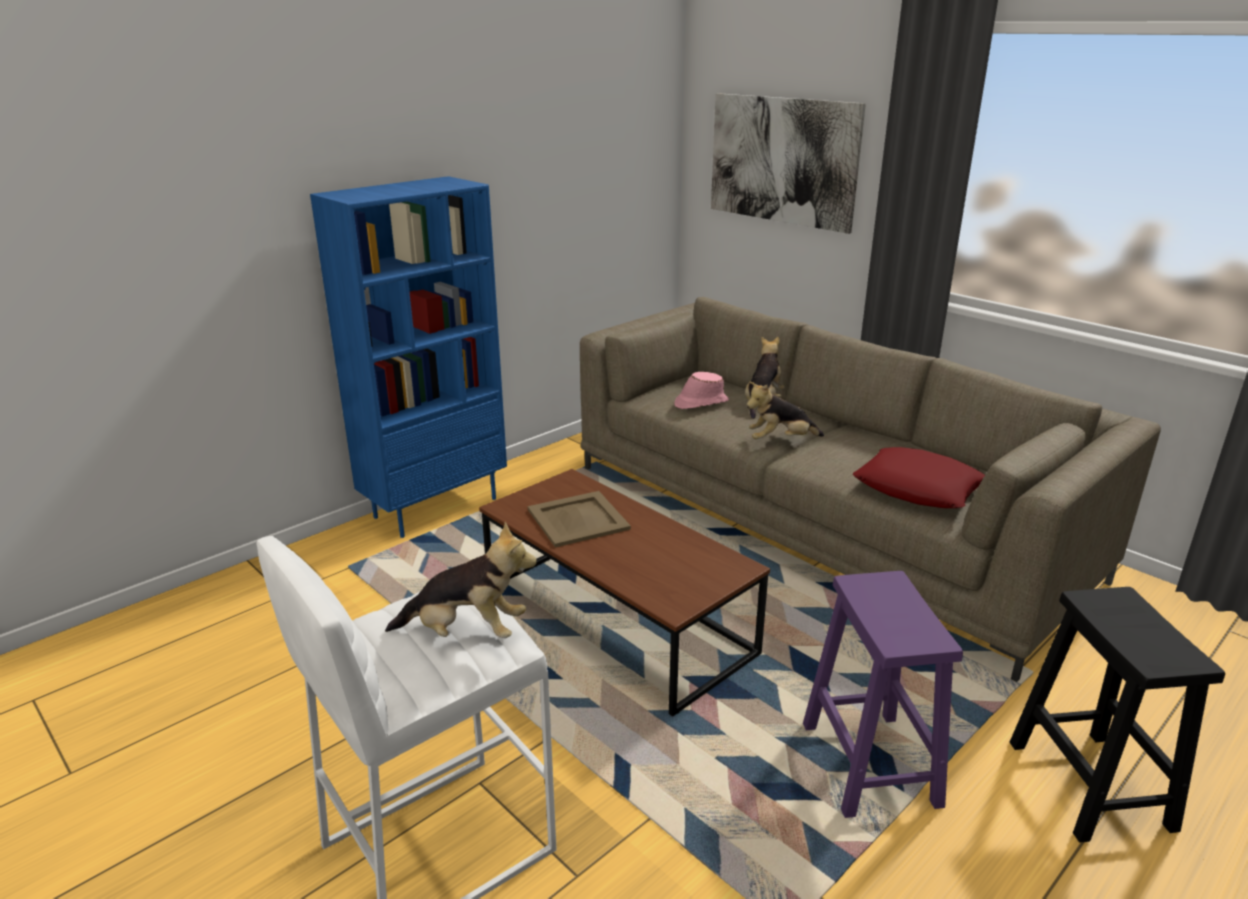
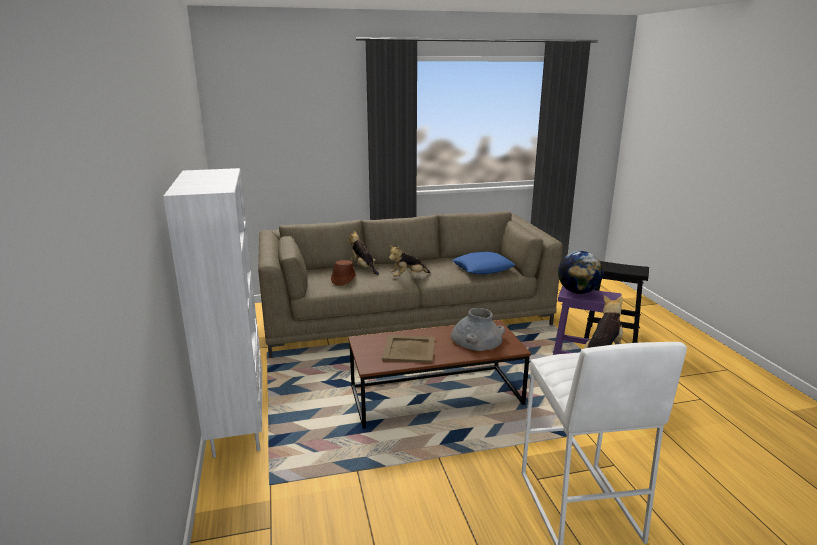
camera: 60 degrees left, 5 degrees down
blue bookcase [310,176,507,538] -> white bookcase [163,168,262,458]
pink hat [674,372,729,409] -> brown hat [331,260,356,286]
picture [711,93,866,234] -> none
plush toy [746,381,824,439] -> plush toy turned 45 degrees clockwise [389,245,430,277]
red pillow [853,447,985,508] -> blue pillow [452,252,515,274]
none -> grey vase [451,308,505,351]
none -> globe [558,251,603,294]

